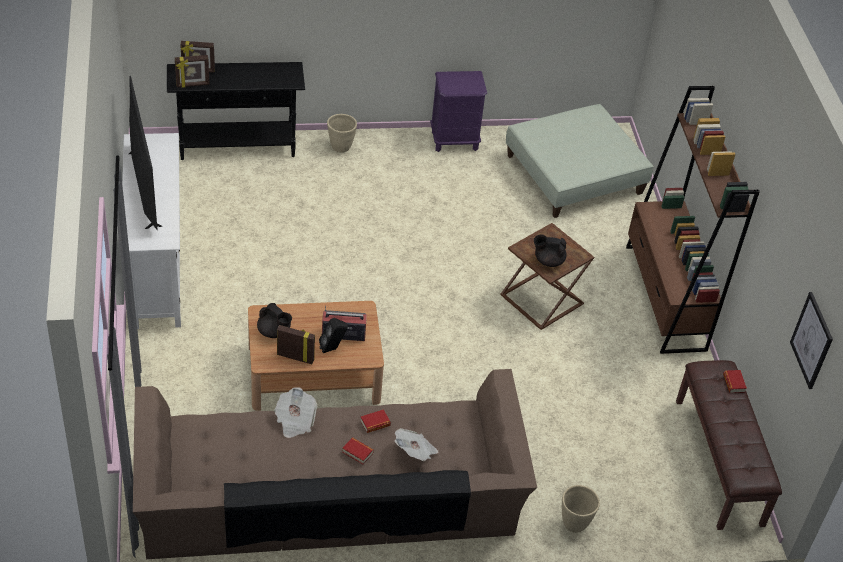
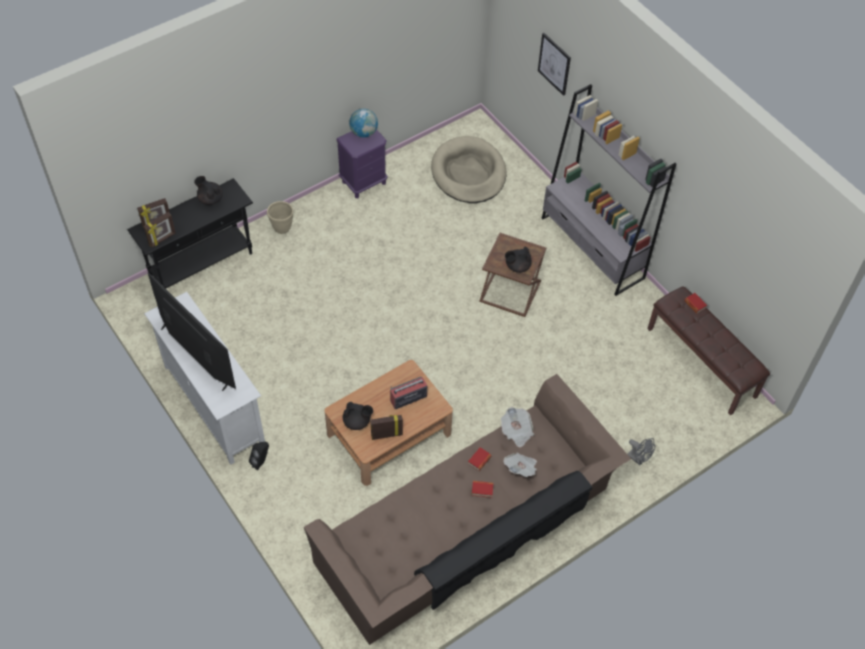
camera: 25 degrees left, 10 degrees up
newspaper [274,387,318,438] -> newspaper moved to [501,407,534,447]
black speaker [319,318,348,353] -> black speaker moved to [249,441,269,471]
green ottoman [506,104,654,218] -> beige dog bed [431,136,507,203]
beige planter [562,485,600,533] -> grey fan [627,438,655,465]
brown bookcase [626,86,760,354] -> grey bookcase [541,84,676,296]
picture [790,292,833,389] -> picture moved to [538,33,571,96]
none -> black teapot [194,176,223,205]
none -> globe [349,109,378,138]

